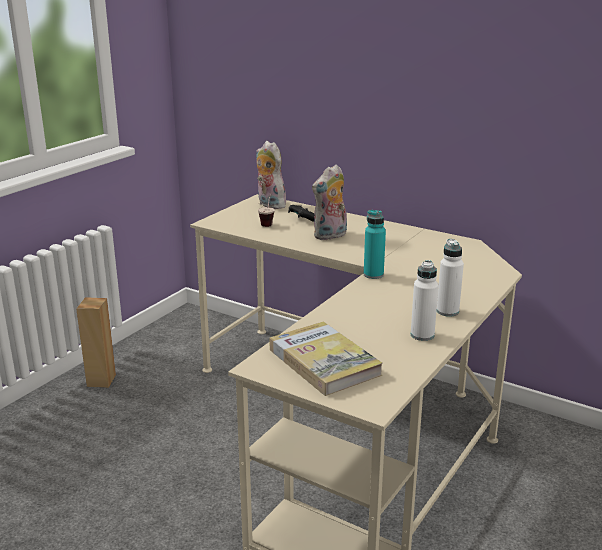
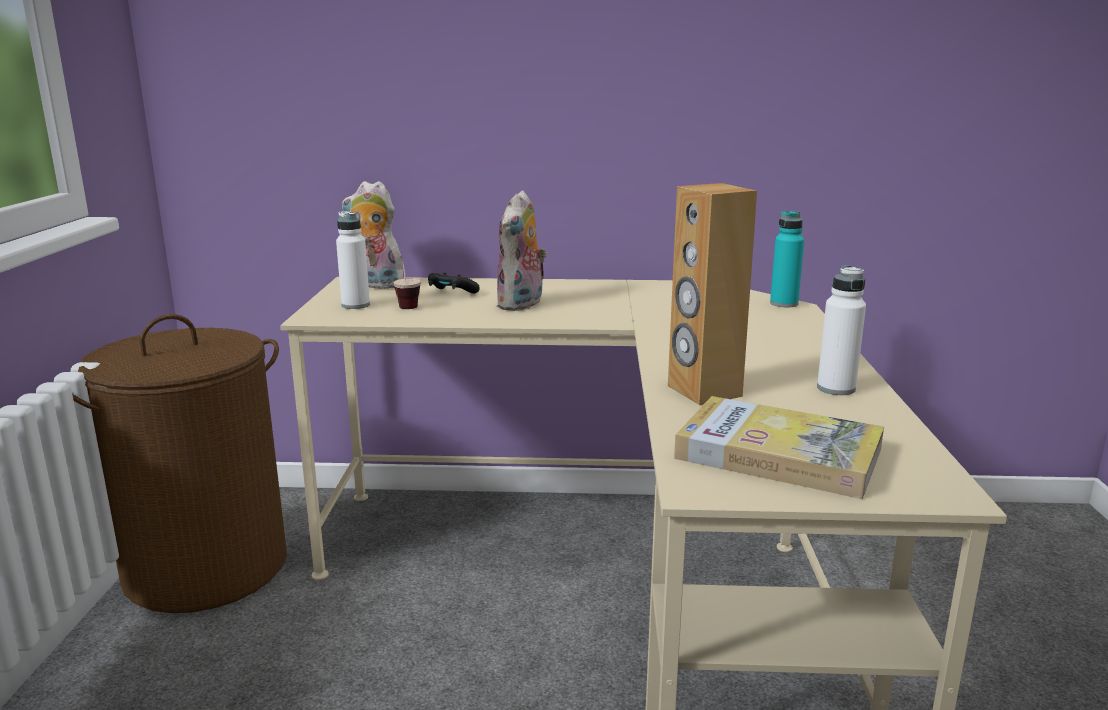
camera: 30 degrees left, 5 degrees down
brown speaker [76,297,116,388] -> brown speaker moved to [668,183,757,405]
turquoise bottle [364,210,386,279] -> turquoise bottle moved to [770,211,805,307]
white bottle [437,239,464,317] -> white bottle moved to [336,211,370,309]
none -> brown laundry basket [72,314,287,613]

